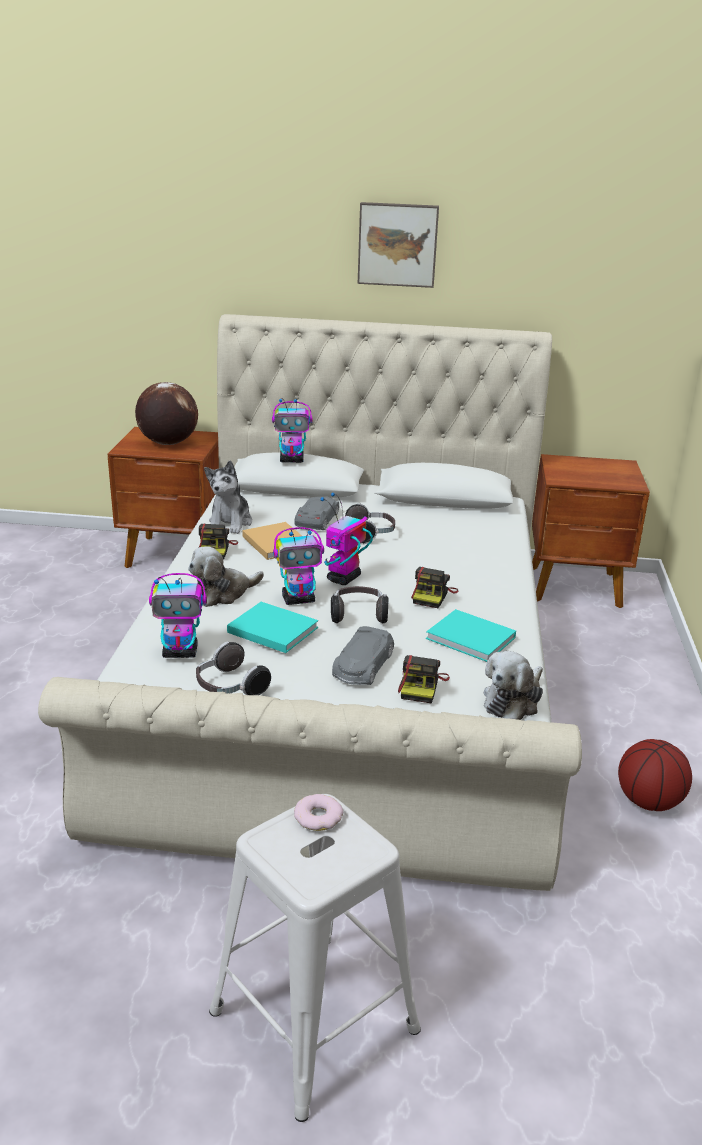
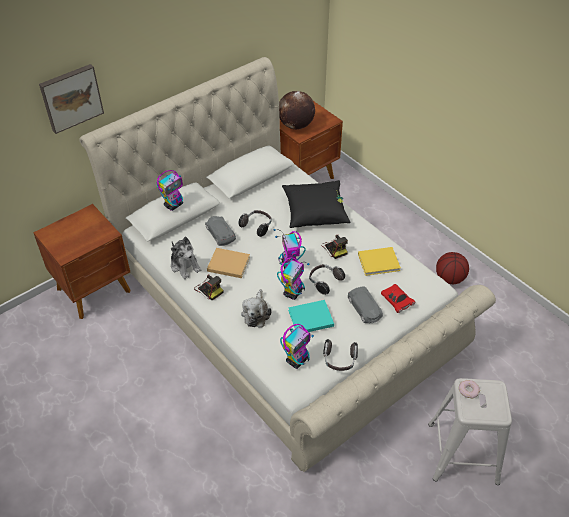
camera: 45 degrees left, 20 degrees up
globe [135,382,198,445] -> globe moved to [279,91,315,129]
picture [358,202,439,288] -> picture moved to [39,64,104,134]
camera [398,655,450,703] -> red toy car [381,284,415,313]
turquoise book [426,609,516,662] -> yellow book [358,247,401,276]
plush toy [484,651,543,720] -> none
none -> black pillow [282,180,351,228]

